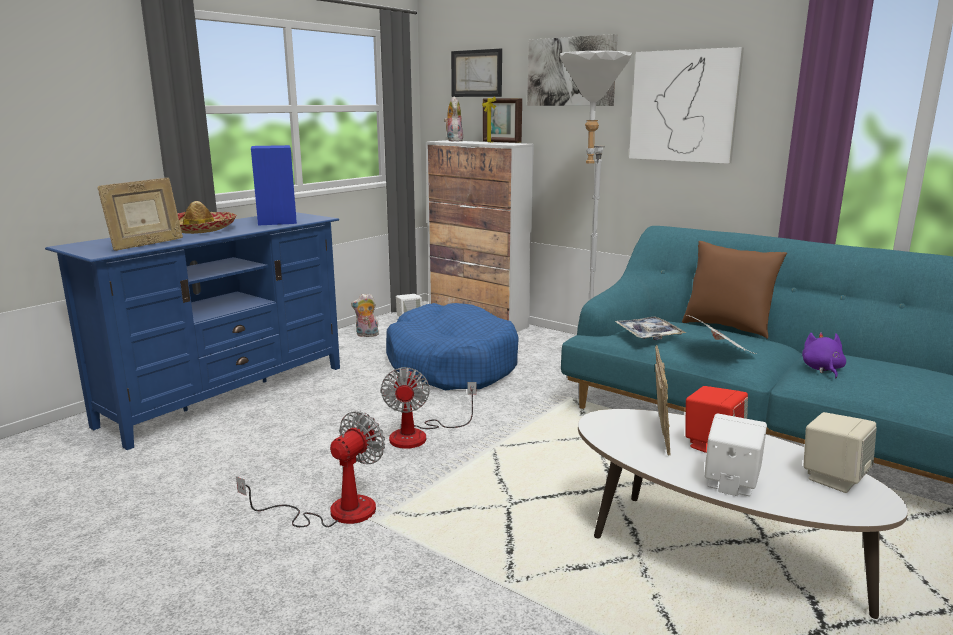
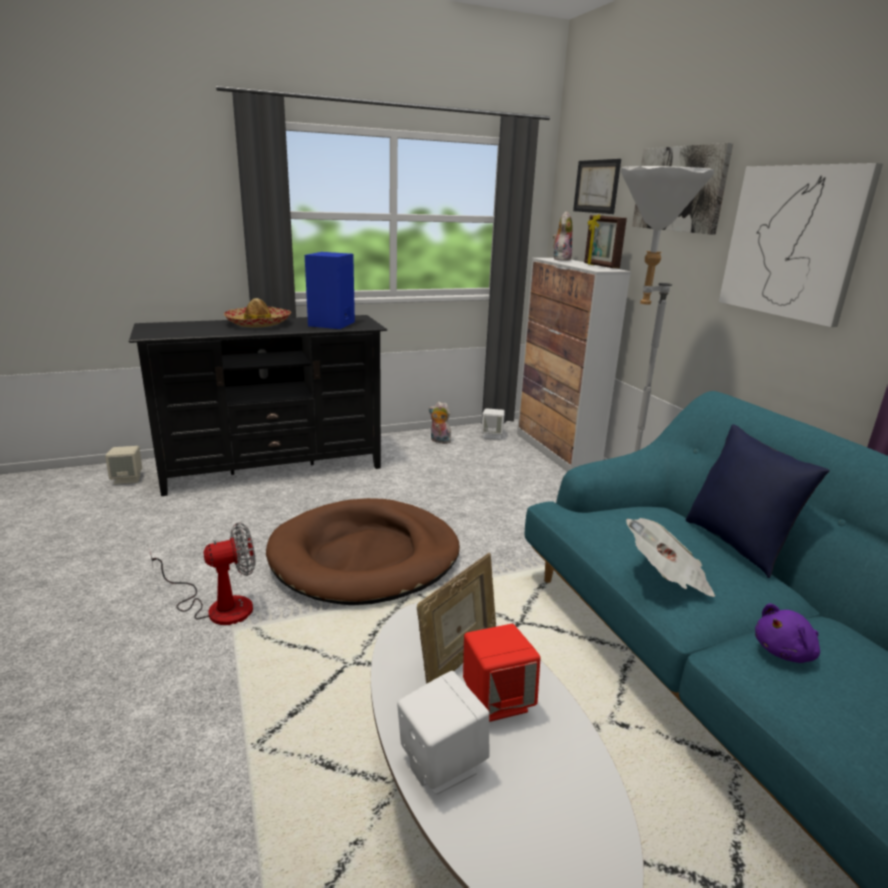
camera: 30 degrees right, 5 degrees up
blue tv stand [45,212,340,450] -> black tv stand [129,315,387,496]
picture frame [97,178,183,251] -> none
fan [380,367,477,449] -> brown dog bed [266,498,460,605]
blue dog bed [386,303,519,390] -> none
tray [615,317,686,340] -> none
brown pillow [682,241,787,339] -> blue pillow [686,424,830,578]
purple plush toy [802,332,846,378] -> purple plush toy turned 150 degrees counterclockwise [755,603,820,663]
beige speaker [804,412,877,493] -> beige speaker moved to [105,446,142,485]

